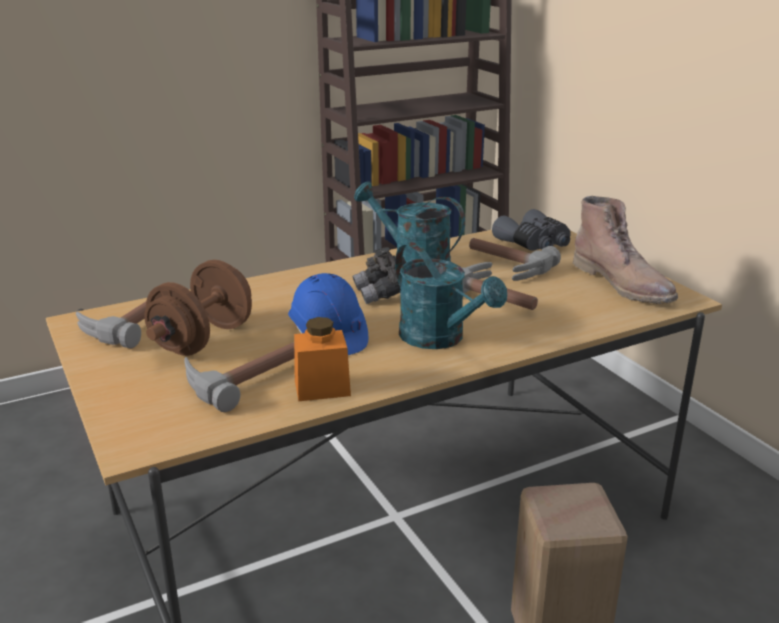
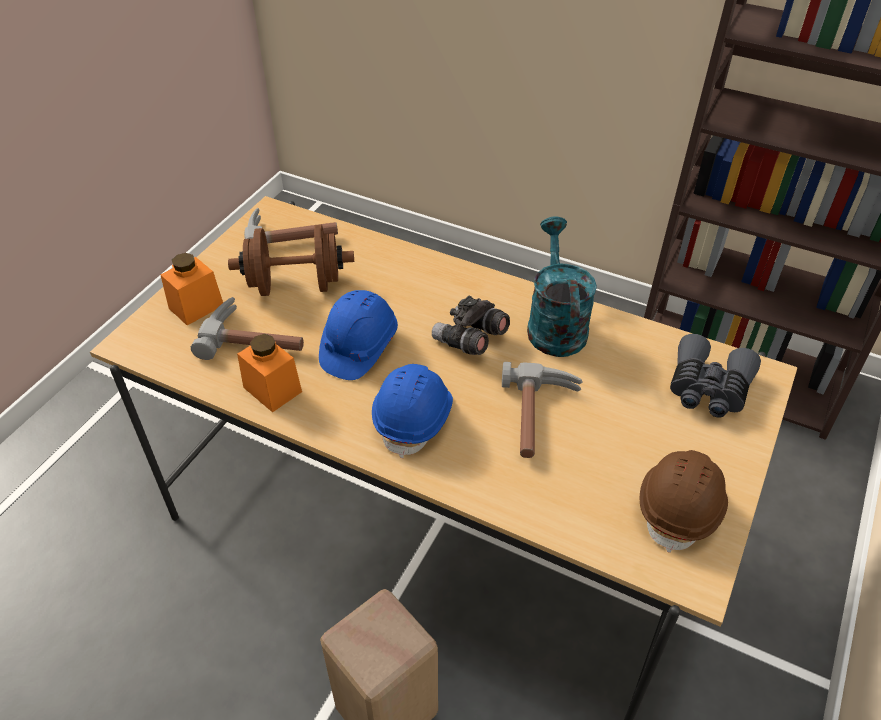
camera: 55 degrees right, 20 degrees up
turquoise watering can [395,242,507,349] -> blue hard hat [372,364,453,458]
hammer [469,238,561,281] -> none
brown boot [573,196,678,304] -> brown hard hat [640,450,728,553]
none -> orange jar [161,253,223,325]

